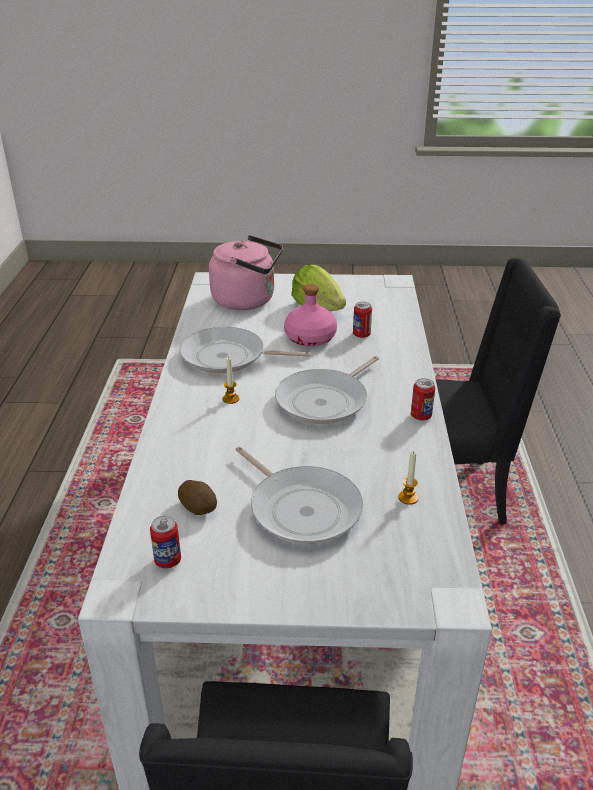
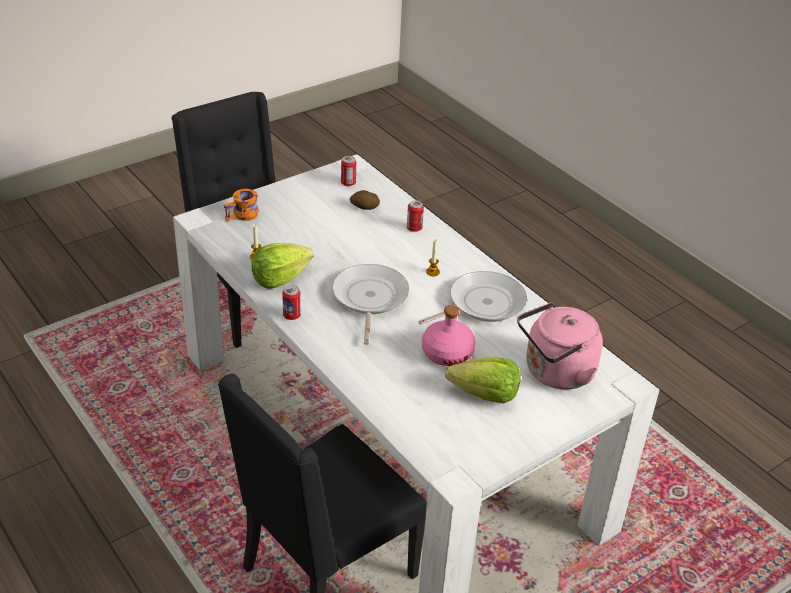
camera: 140 degrees right, 5 degrees up
frying pan [235,446,363,544] -> none
can [353,302,372,338] -> can moved to [407,200,424,232]
none -> orange mug [224,189,259,221]
none -> lettuce [251,243,313,289]

